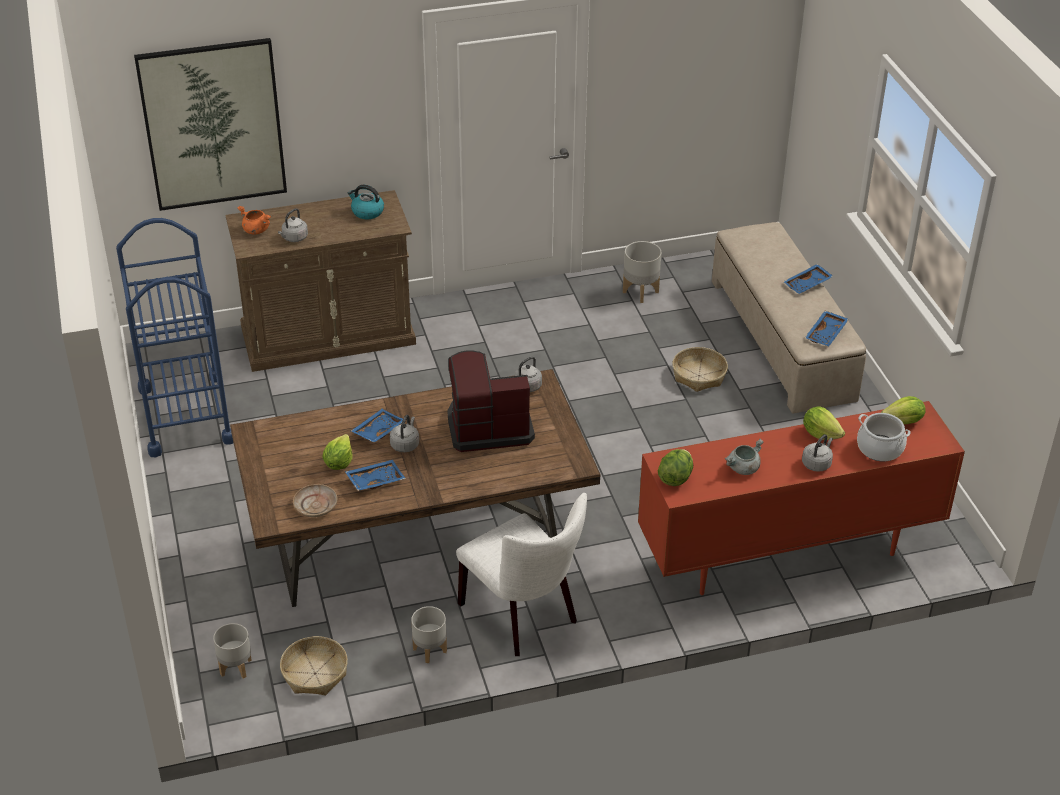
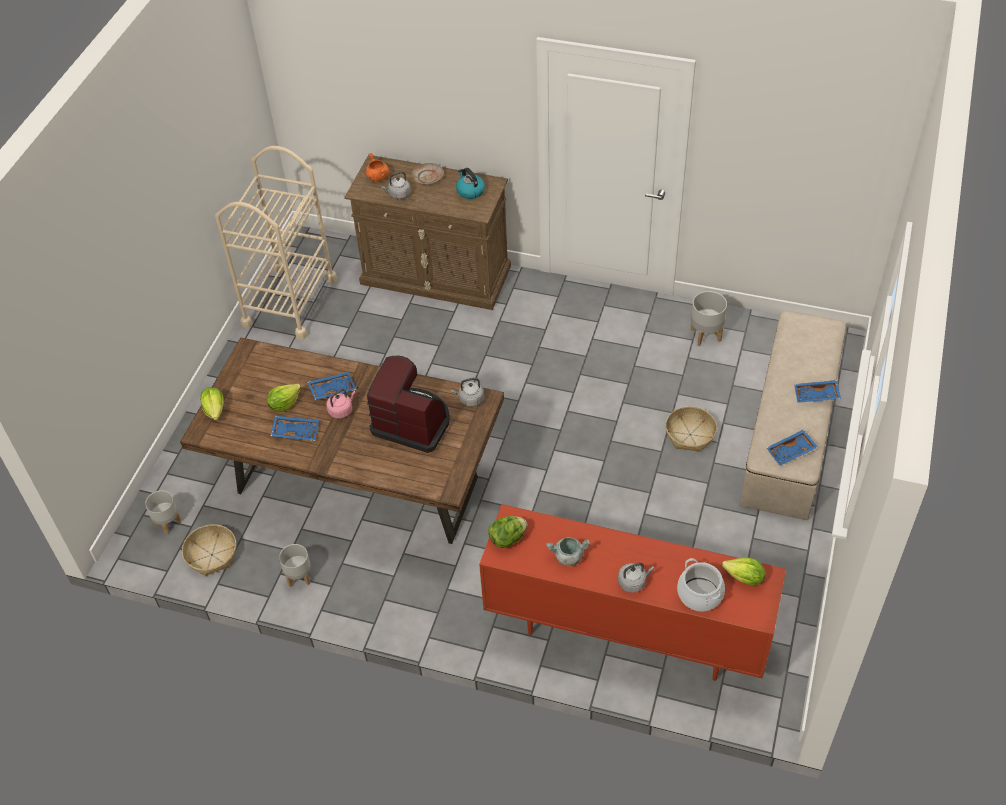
camera: 35 degrees right, 10 degrees up
blue cart [116,218,233,457] -> beige cart [215,146,337,340]
picture [134,38,287,211] -> none
beige plate [293,484,337,517] -> beige plate moved to [412,163,444,185]
grey kettle [390,415,419,452] -> pink kettle [326,389,356,418]
white chair [456,493,587,656] -> none
lettuce [803,406,845,440] -> lettuce moved to [200,387,224,420]

